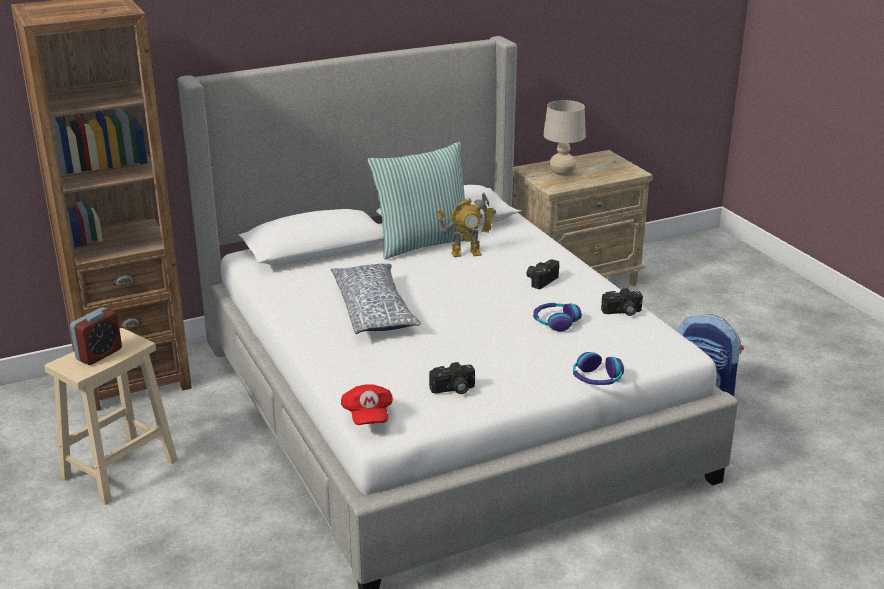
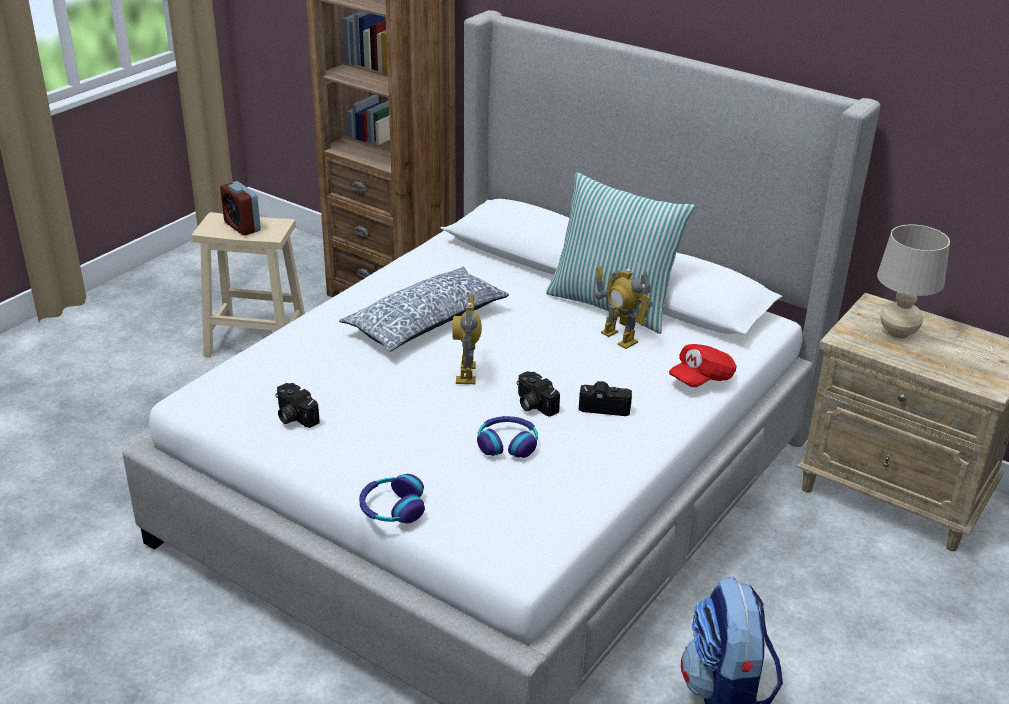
camera: 60 degrees right, 5 degrees up
alarm clock [70,307,122,365] -> alarm clock turned 45 degrees clockwise [220,181,261,236]
red cap [341,385,393,425] -> red cap moved to [669,344,737,387]
camera [601,288,643,316] -> camera moved to [517,371,560,417]
none -> toy robot [453,294,482,384]

